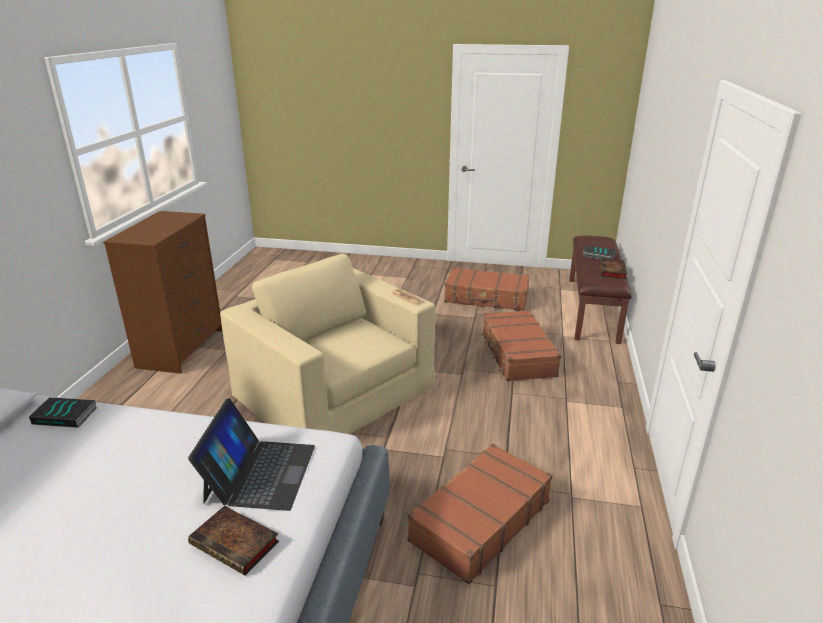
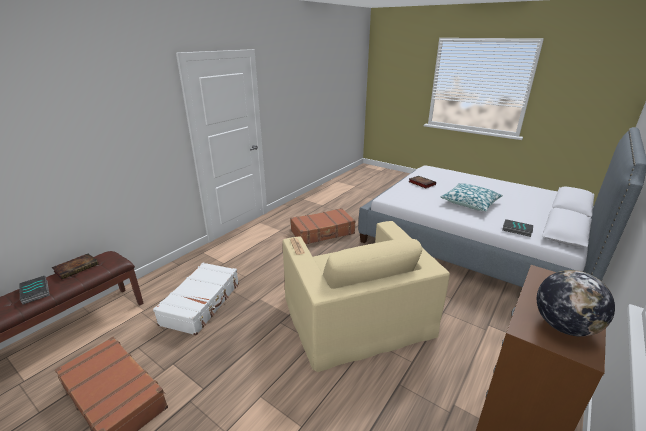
camera: 155 degrees left, 0 degrees up
laptop [188,398,315,511] -> none
brown suitcase [481,310,561,381] -> white suitcase [153,262,239,335]
none -> pillow [440,183,503,211]
none -> globe [537,270,615,336]

